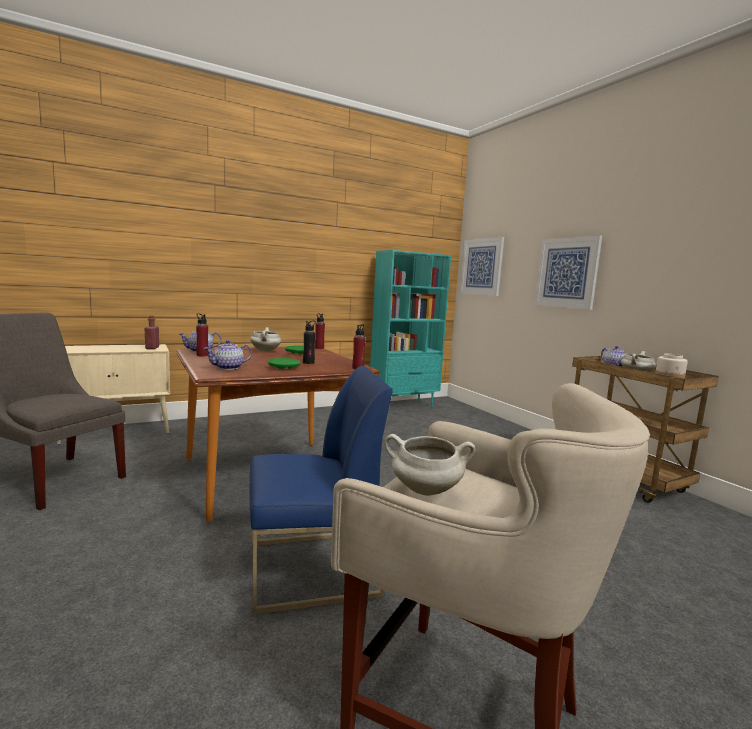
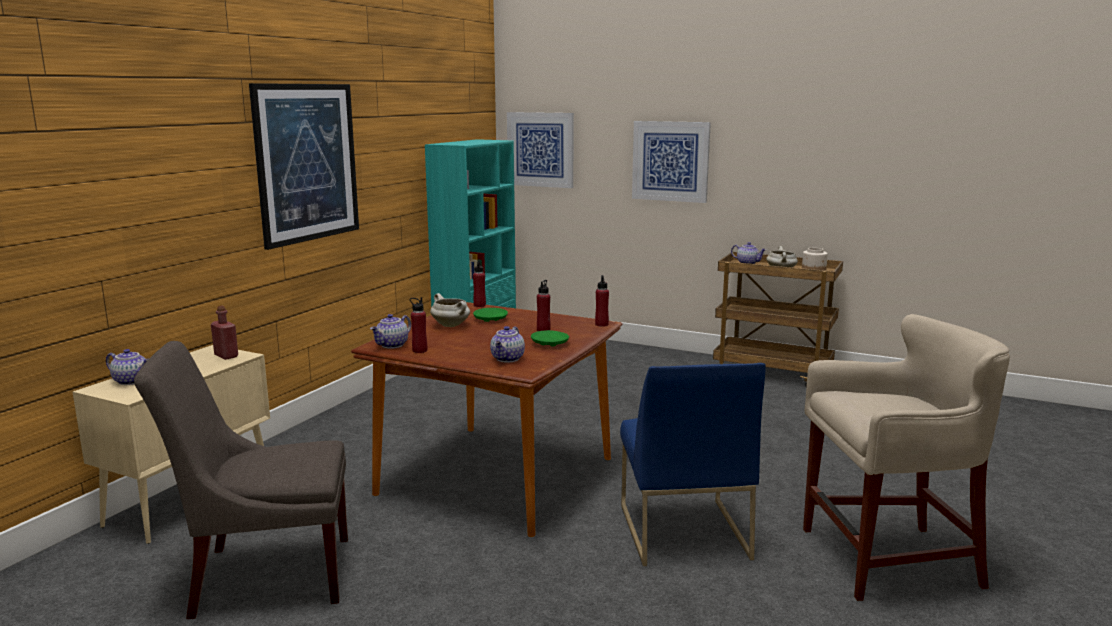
camera: 35 degrees left, 5 degrees up
blue chair [250,366,393,615] -> blue chair turned 135 degrees clockwise [620,363,766,566]
black bottle [303,320,316,364] -> red bottle [537,280,551,331]
white cooking pot [385,434,475,496] -> none
none -> teapot [106,349,148,385]
none -> picture [249,83,359,250]

